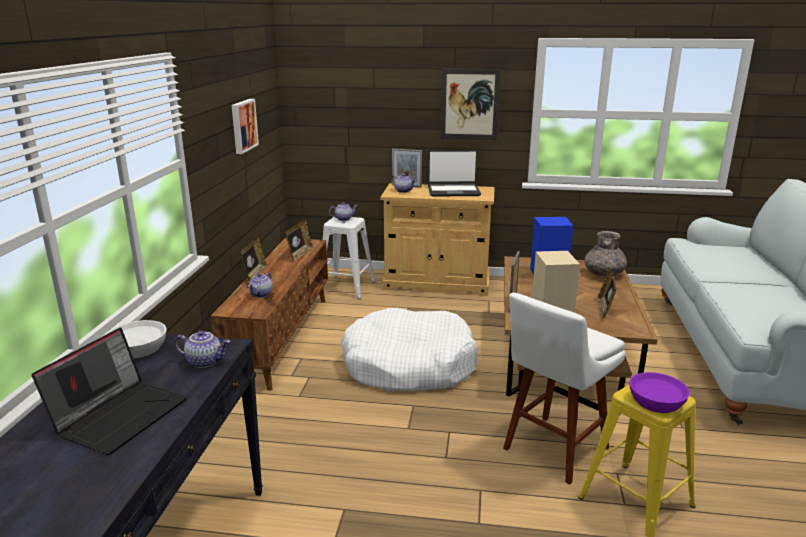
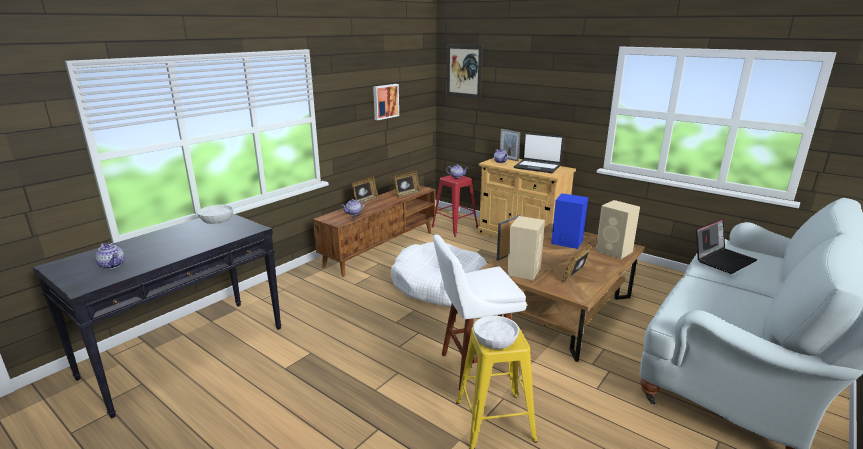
camera: 30 degrees right, 0 degrees up
laptop [32,327,187,455] -> laptop moved to [696,218,757,274]
teapot [174,330,230,368] -> teapot moved to [95,243,125,269]
white stool [323,217,376,299] -> red stool [431,175,478,237]
picture [440,68,501,140] -> picture moved to [447,45,483,99]
grey vase [584,231,627,277] -> beige speaker [596,200,640,259]
purple bowl [629,372,690,413] -> white bowl [473,316,519,349]

